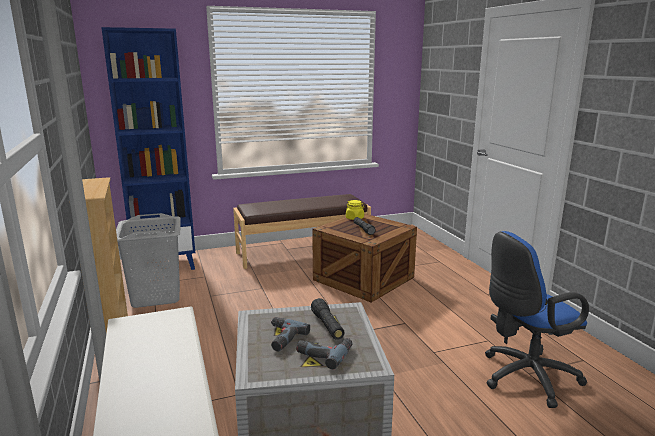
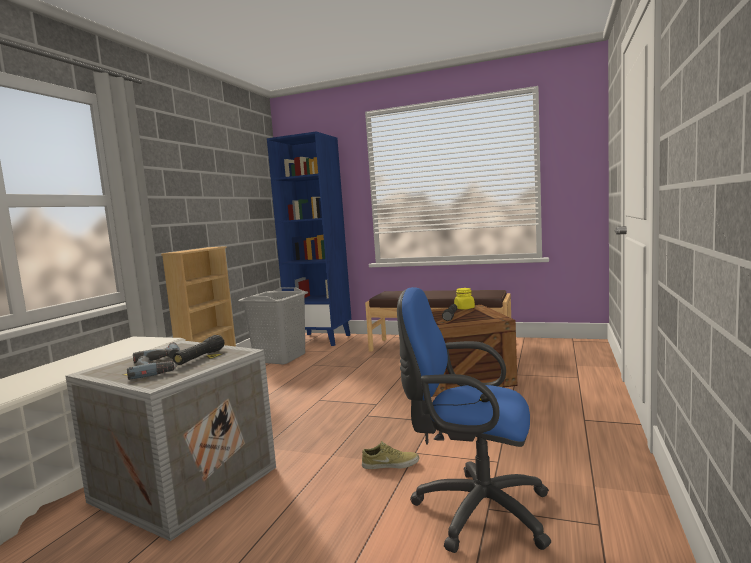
camera: 40 degrees right, 10 degrees down
none -> beige shoe [362,441,419,469]

